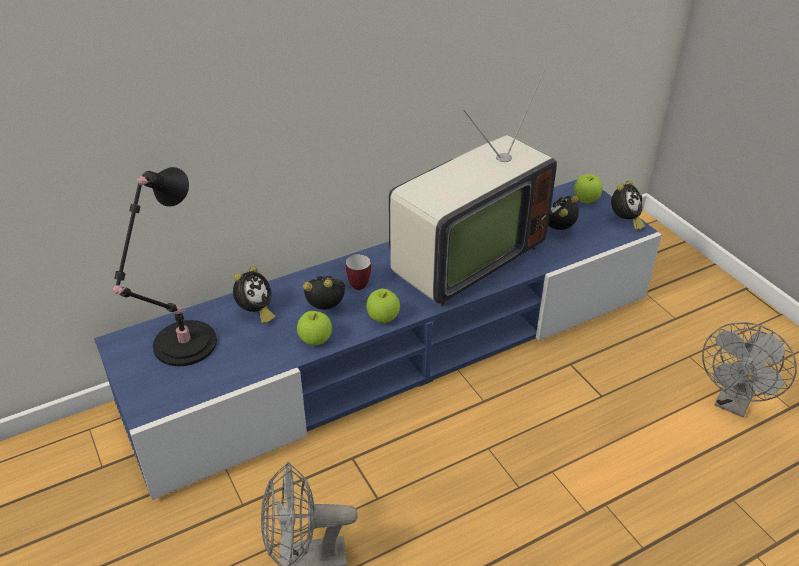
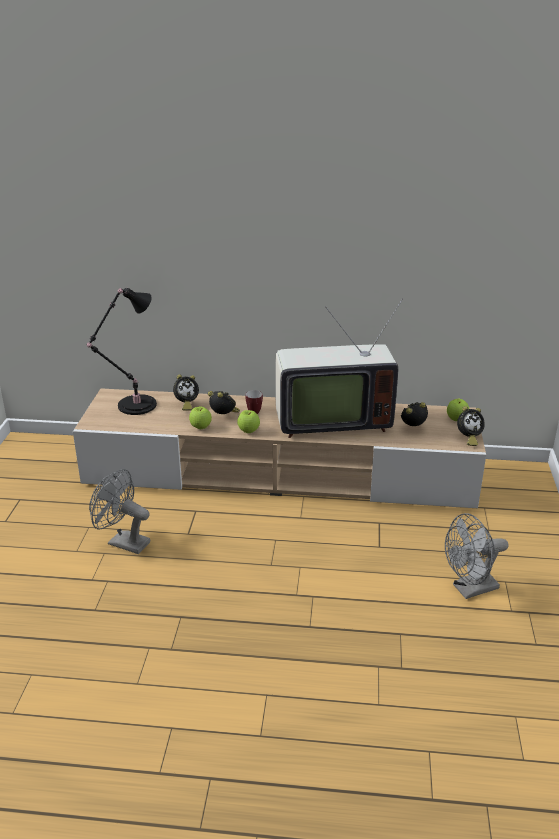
camera: 35 degrees right, 10 degrees down
blue tv stand [94,179,662,500] -> beige tv stand [73,388,486,508]

